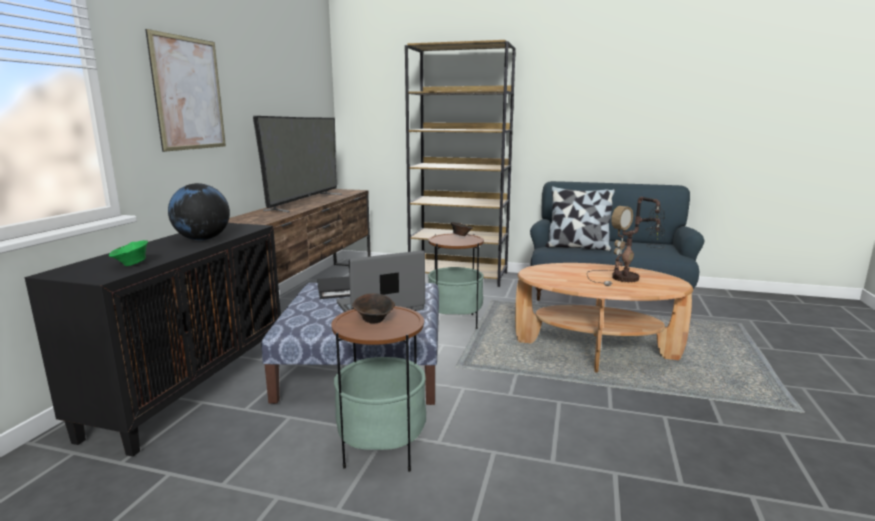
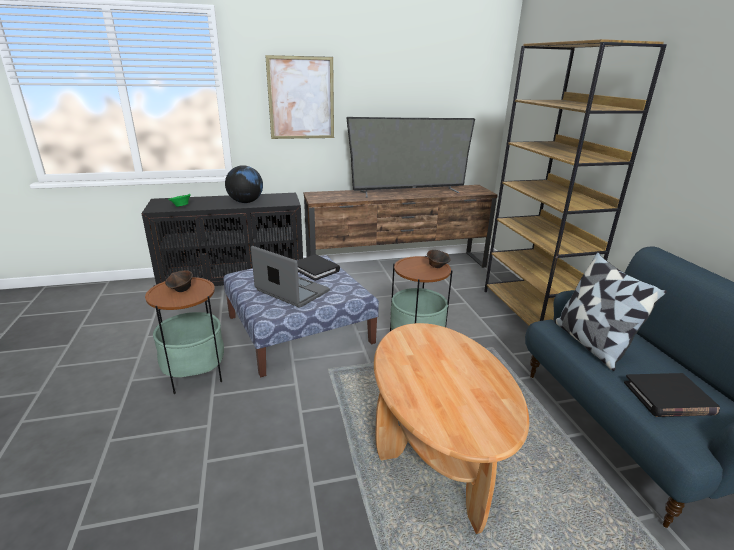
camera: 60 degrees right, 10 degrees up
table lamp [587,197,665,286] -> none
none -> black book [624,373,720,417]

